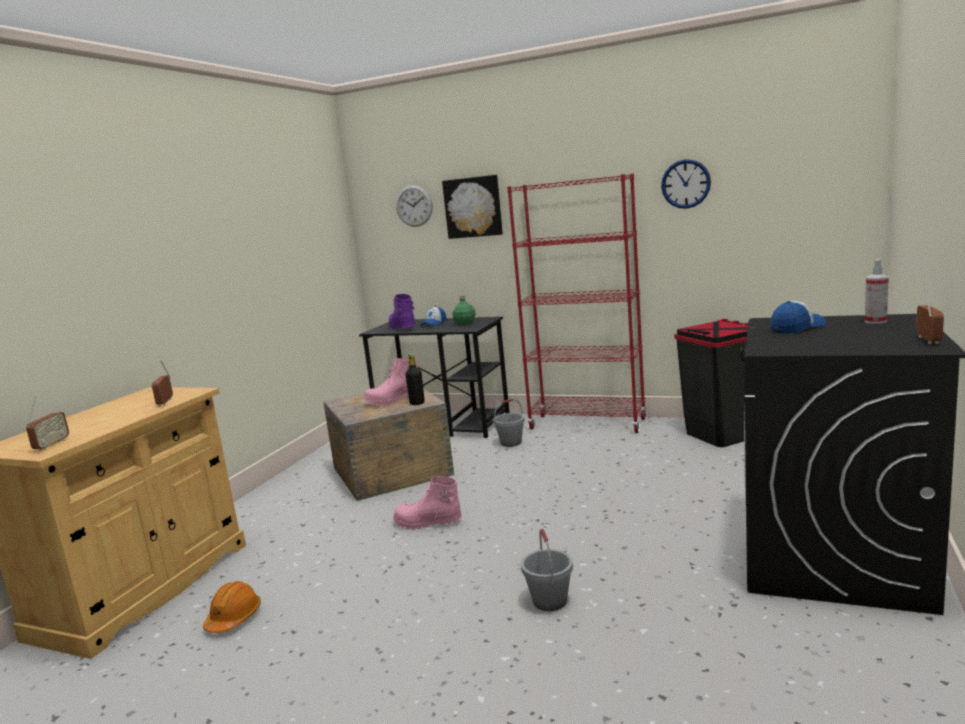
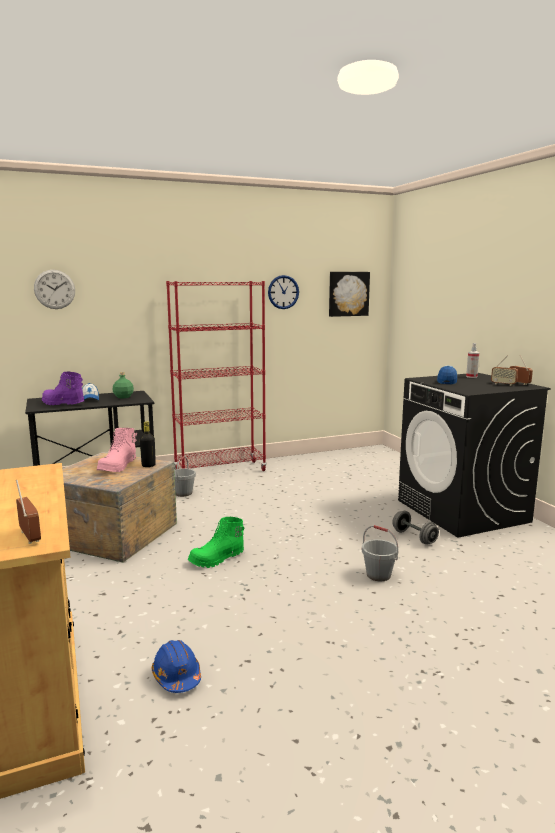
camera: 45 degrees left, 0 degrees up
radio [152,360,173,407] -> radio moved to [491,355,518,386]
orange hard hat [203,581,261,633] -> blue hard hat [152,640,201,693]
pink boot [393,476,462,530] -> green boot [188,517,245,568]
picture [442,175,503,239] -> picture moved to [329,272,370,317]
black trash can [674,319,748,447] -> none
none -> grey dumbbell [392,511,439,544]

